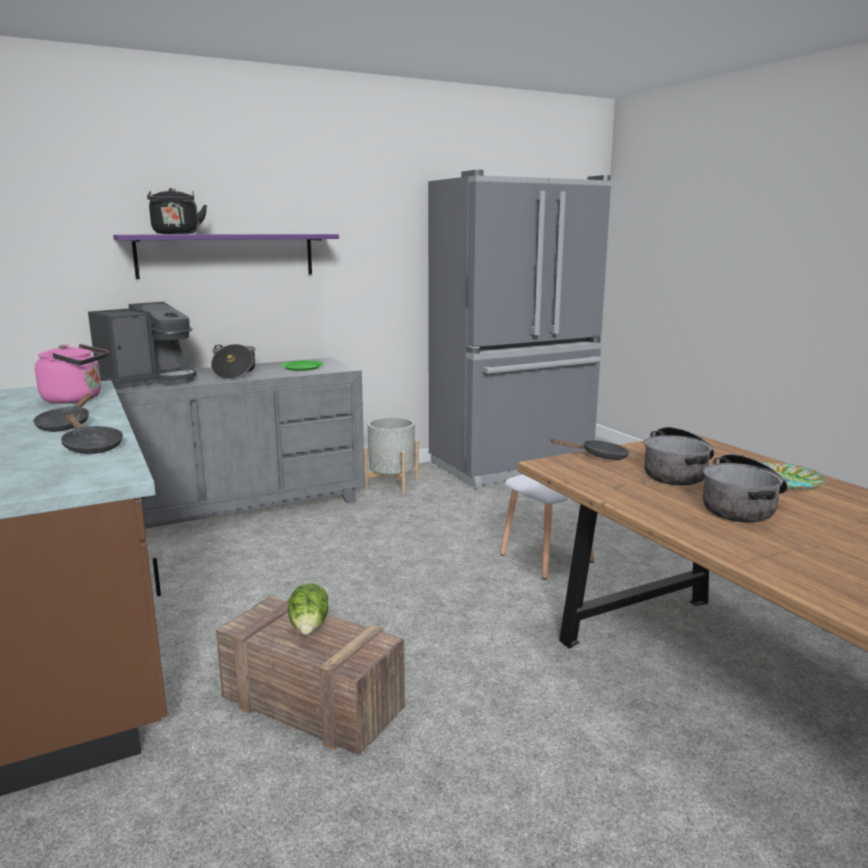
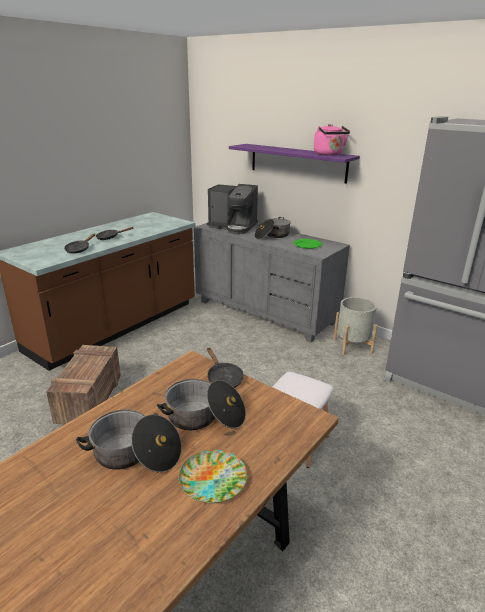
camera: 65 degrees right, 10 degrees up
pink kettle [35,344,109,404] -> pink kettle moved to [314,124,350,156]
black kettle [147,188,207,234] -> none
lettuce [288,583,328,635] -> none

